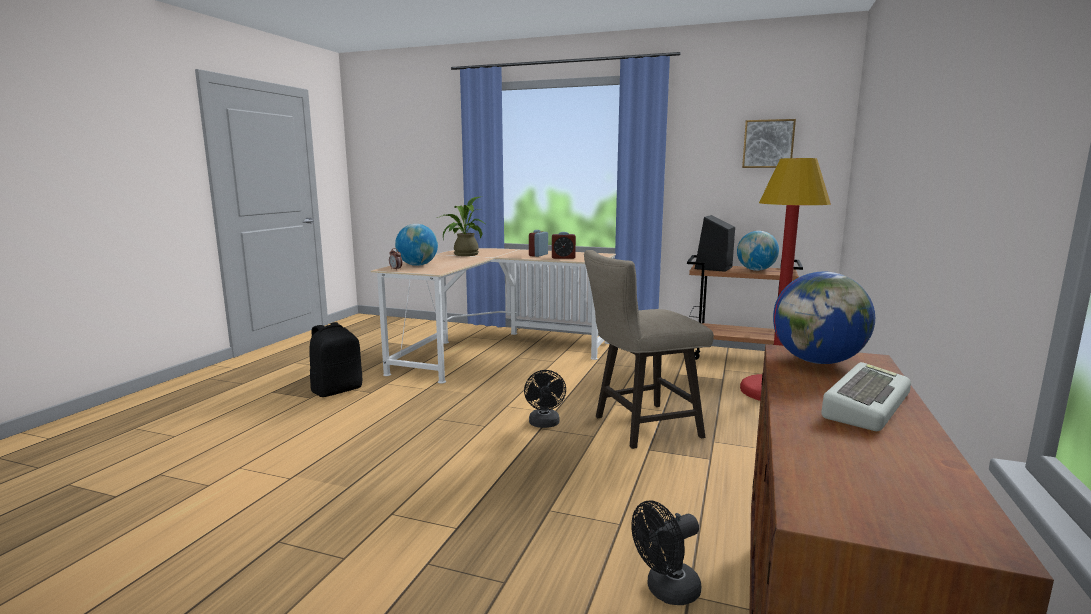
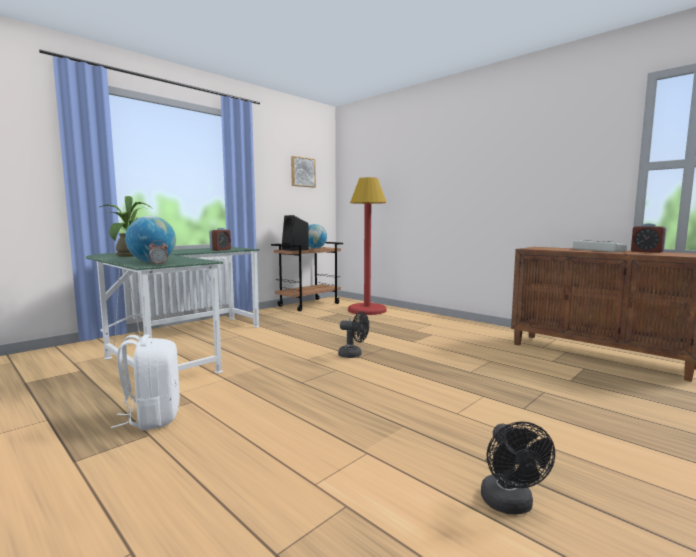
camera: 65 degrees left, 5 degrees down
black backpack [309,322,362,397] -> white backpack [111,334,180,431]
beige desk [371,248,616,384] -> green desk [86,247,260,373]
alarm clock [529,230,548,257] -> alarm clock moved to [631,223,667,253]
beige stool [584,250,714,449] -> none
black fan [631,501,701,605] -> black fan moved to [481,421,555,515]
globe [773,271,875,364] -> none

